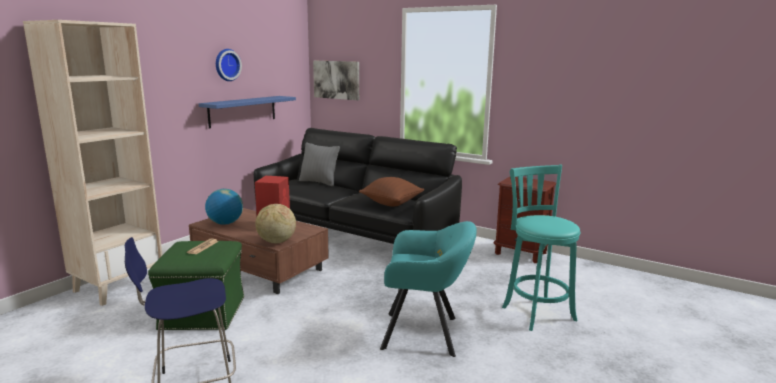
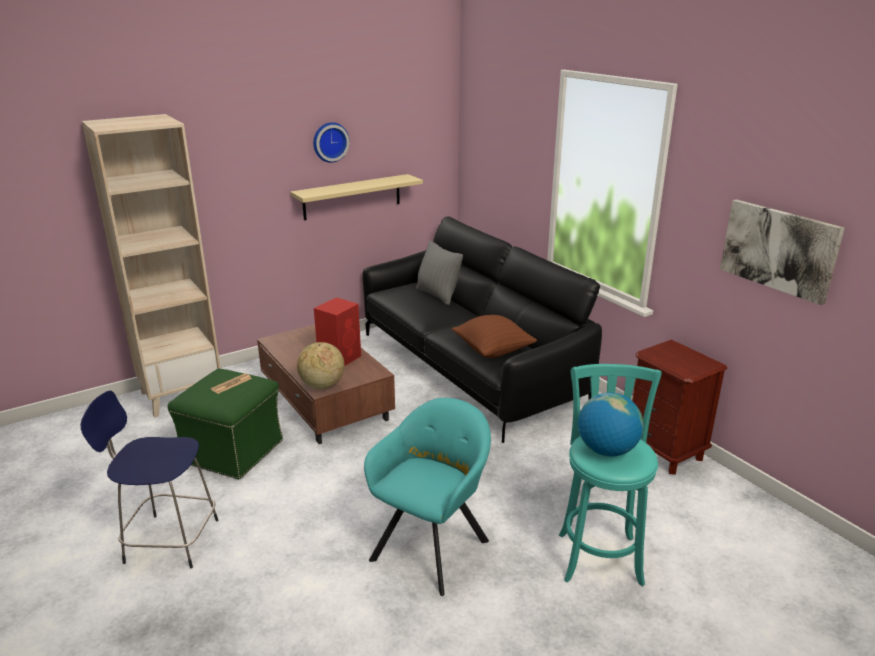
camera: 25 degrees right, 10 degrees up
blue shelf [199,96,296,128] -> beige shelf [290,174,423,220]
globe [205,189,243,225] -> globe moved to [578,392,643,457]
picture [313,61,359,100] -> picture moved to [720,199,845,305]
turquoise armchair [380,221,477,357] -> turquoise armchair turned 90 degrees counterclockwise [364,398,491,596]

